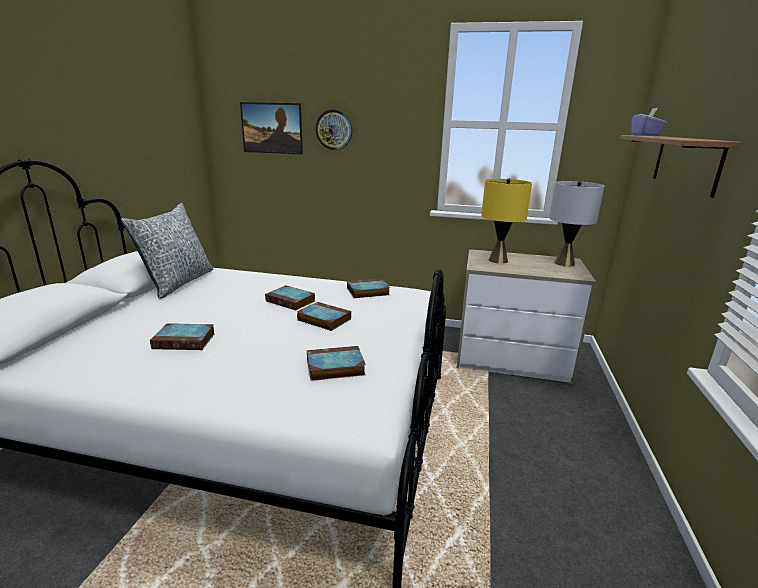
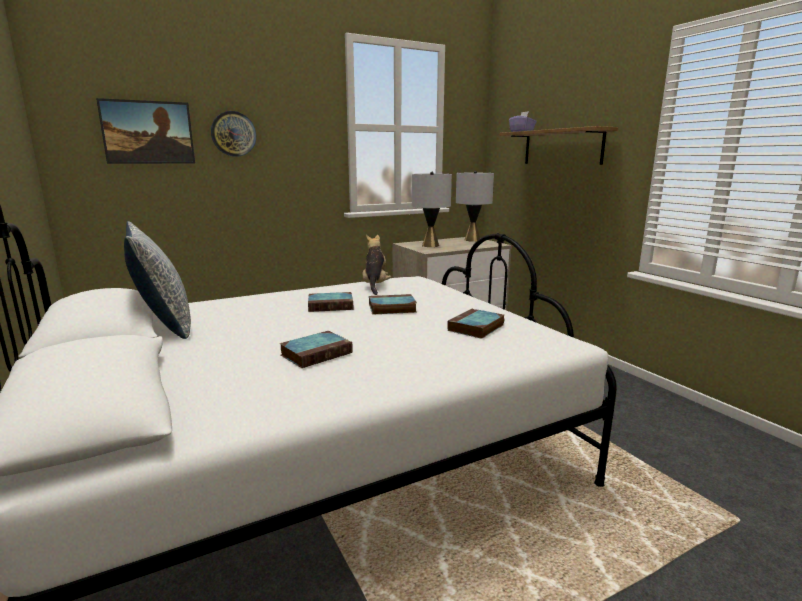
camera: 40 degrees left, 5 degrees down
book [347,279,390,298] -> plush toy [362,235,391,295]
yellow table lamp [481,179,532,264] -> grey table lamp [412,172,452,247]

